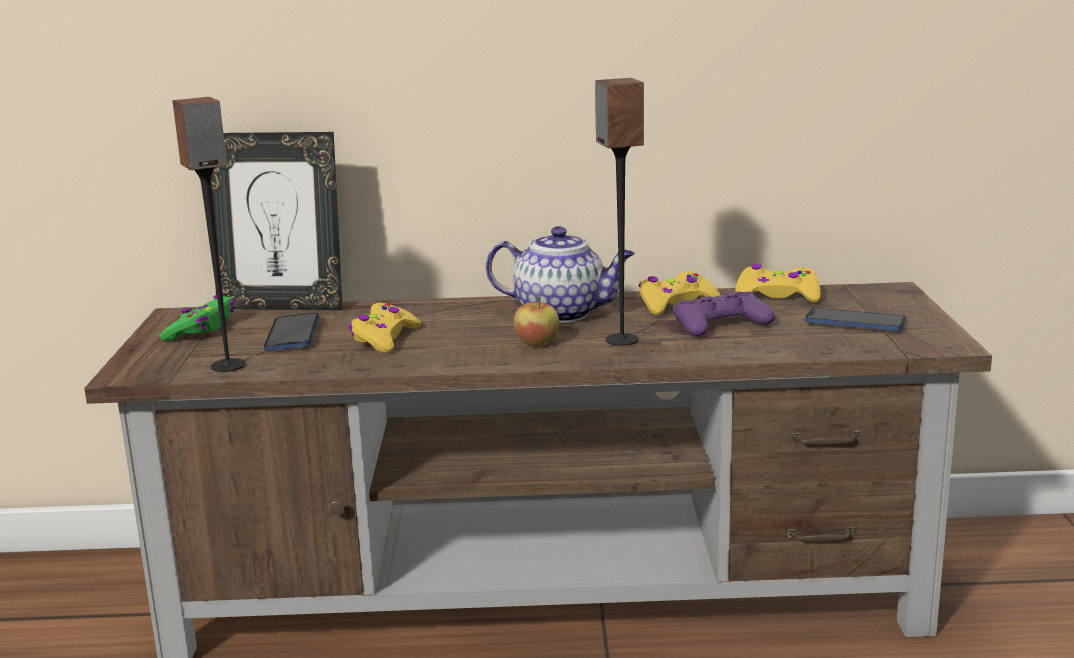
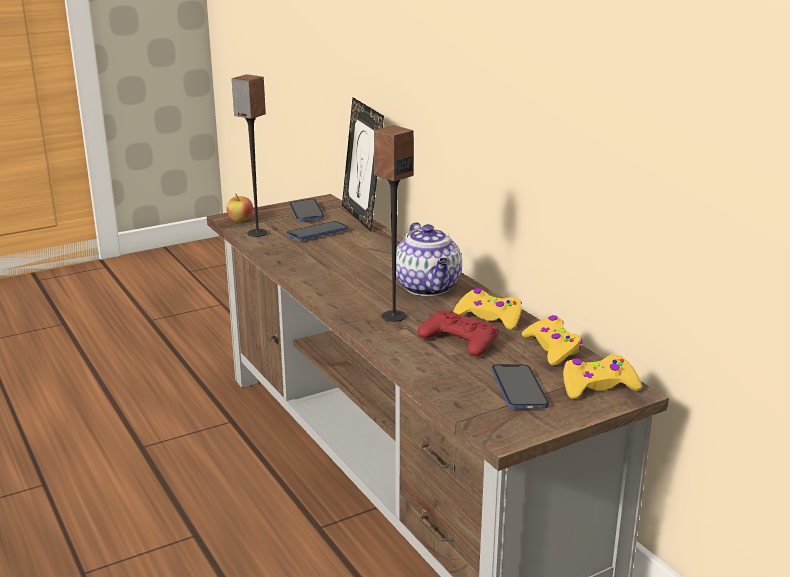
camera: 60 degrees right, 5 degrees up
green game controller [160,294,235,341] -> phone [290,199,324,222]
yellow game controller [349,303,421,354] -> yellow game controller moved to [563,355,642,399]
apple [514,296,559,346] -> apple moved to [227,194,253,222]
purple game controller [673,292,775,337] -> red game controller [417,310,499,356]

